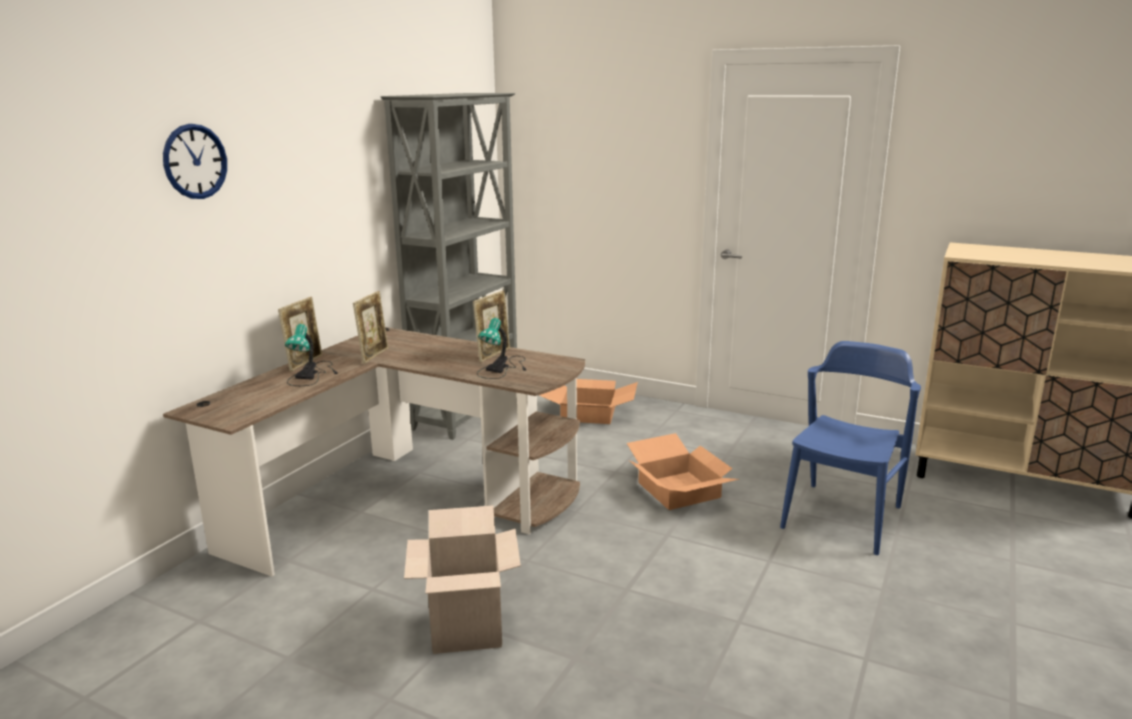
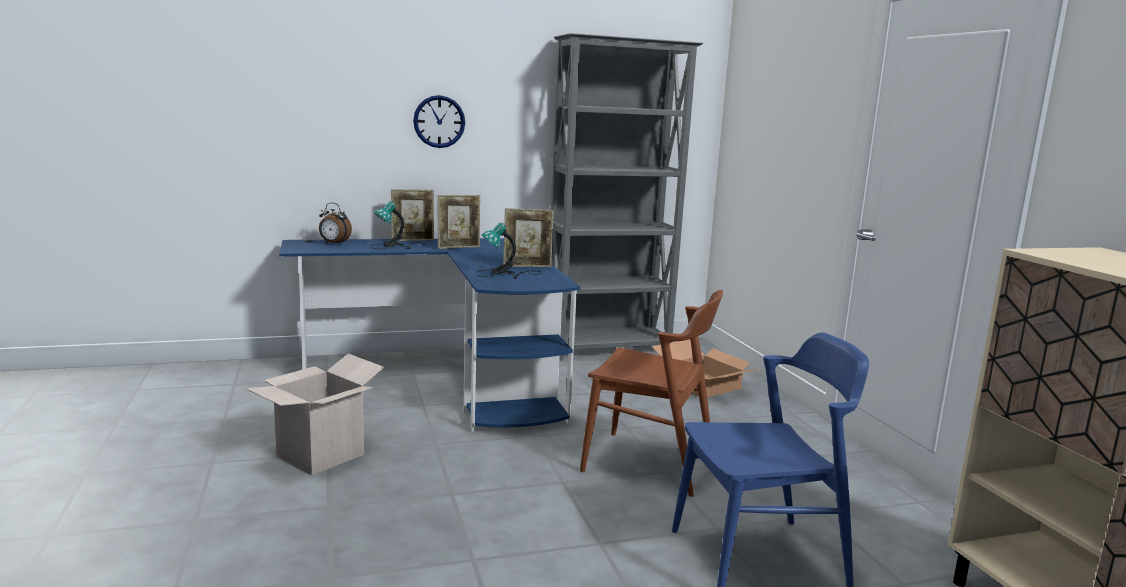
camera: 45 degrees right, 5 degrees down
wall clock [163,124,227,199] -> wall clock moved to [413,95,465,148]
brown desk [163,327,585,577] -> blue desk [279,238,580,432]
cardboard box [627,433,739,510] -> brown chair [580,290,723,497]
none -> alarm clock [319,203,352,245]

